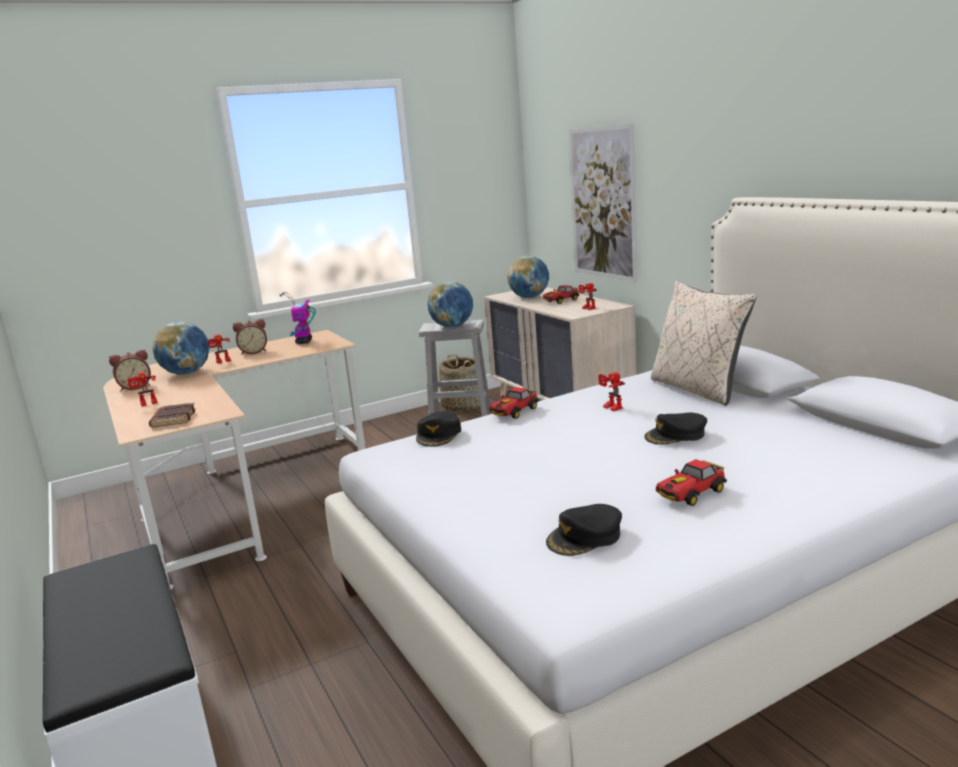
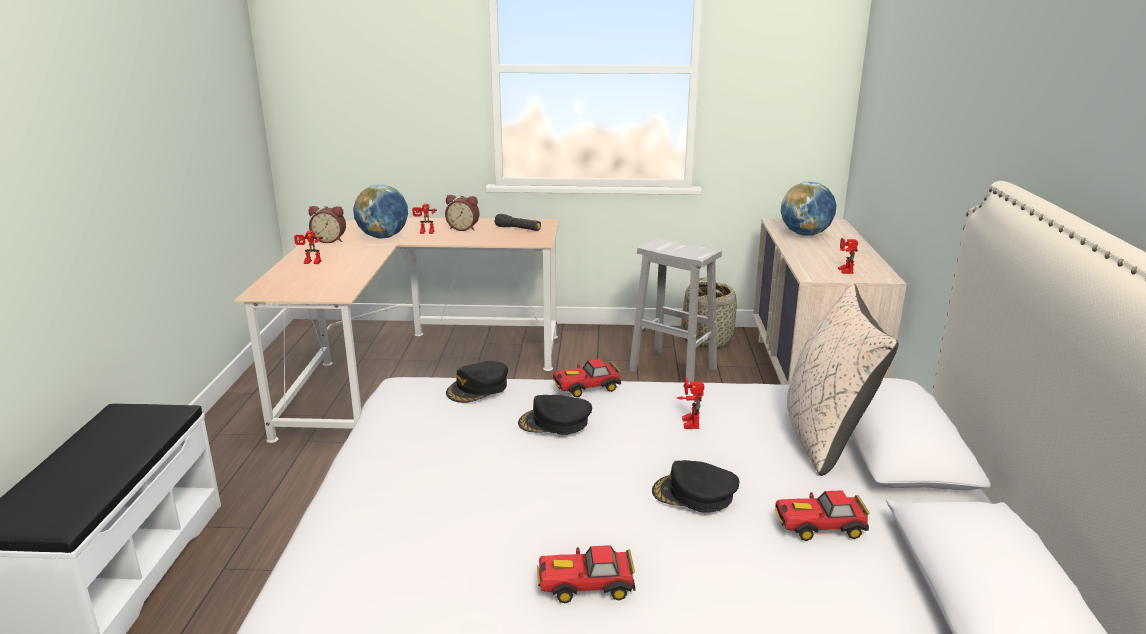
camera: 30 degrees right, 5 degrees up
brown book [149,403,196,427] -> none
toy robot [279,292,316,344] -> black flashlight [494,214,541,231]
globe [427,281,473,327] -> none
toy car [543,285,579,304] -> toy car moved to [775,490,870,541]
black cap [546,504,622,556] -> black cap moved to [518,395,592,435]
picture [568,123,638,282] -> none

